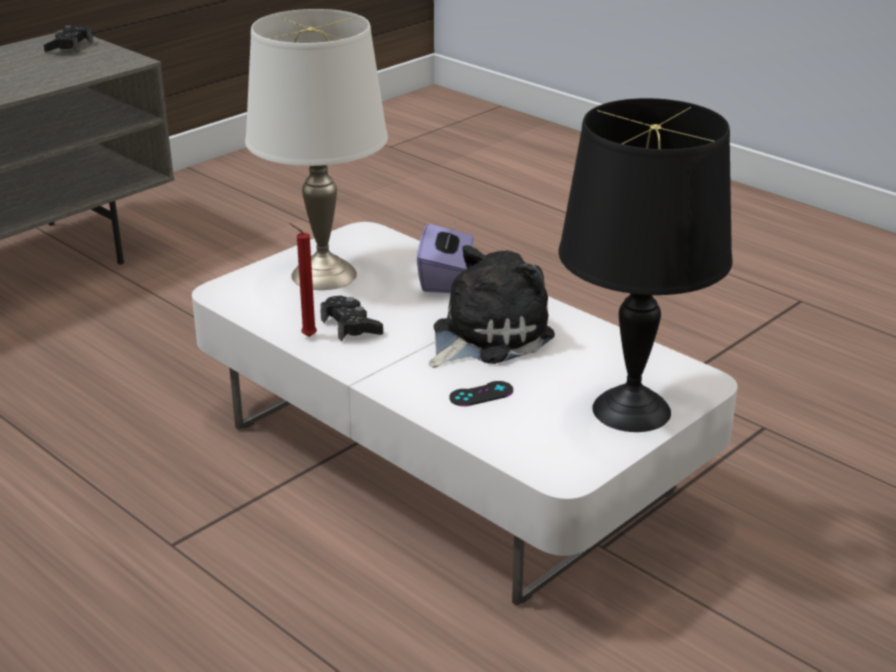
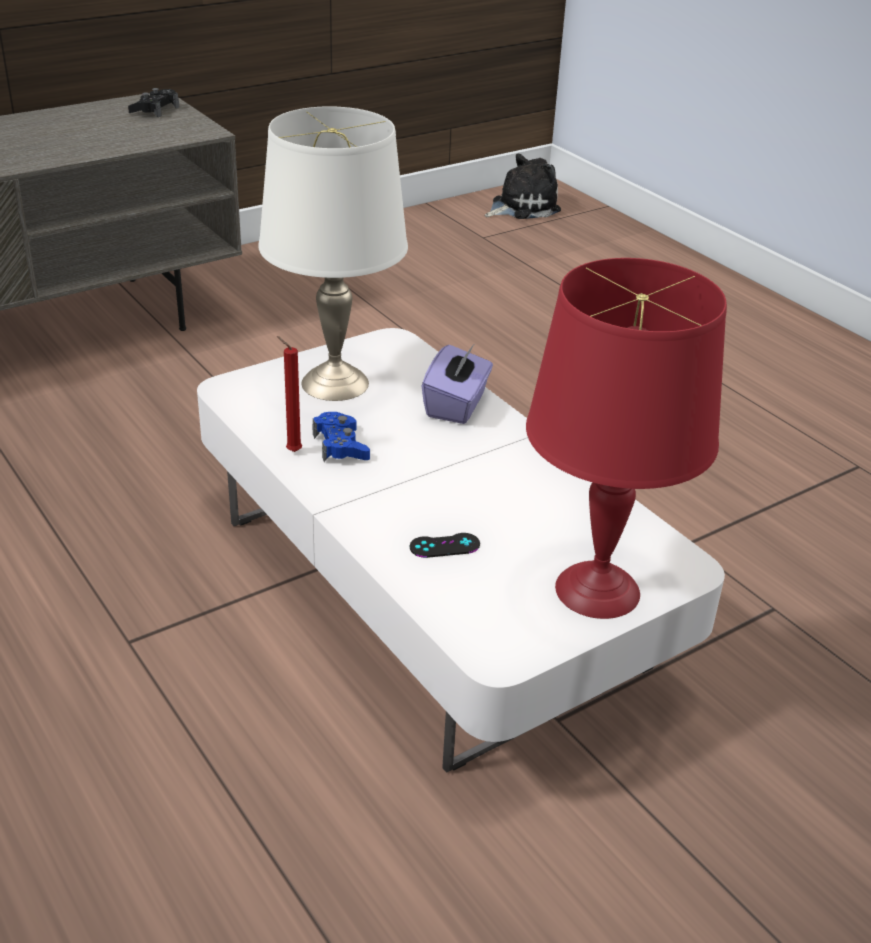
camera: 10 degrees right, 5 degrees up
black game controller [320,296,383,341] -> blue game controller [312,412,370,462]
plush toy [429,245,555,368] -> plush toy moved to [485,154,561,219]
black table lamp [558,98,733,432] -> red table lamp [526,258,727,619]

